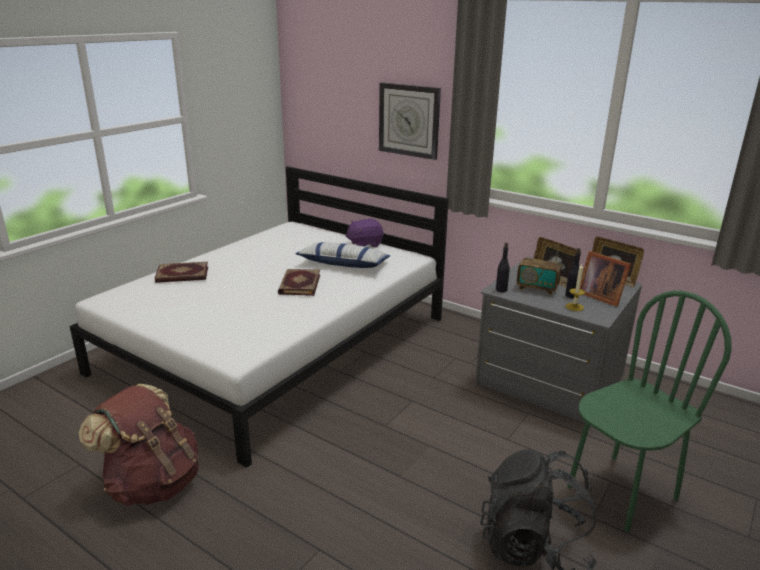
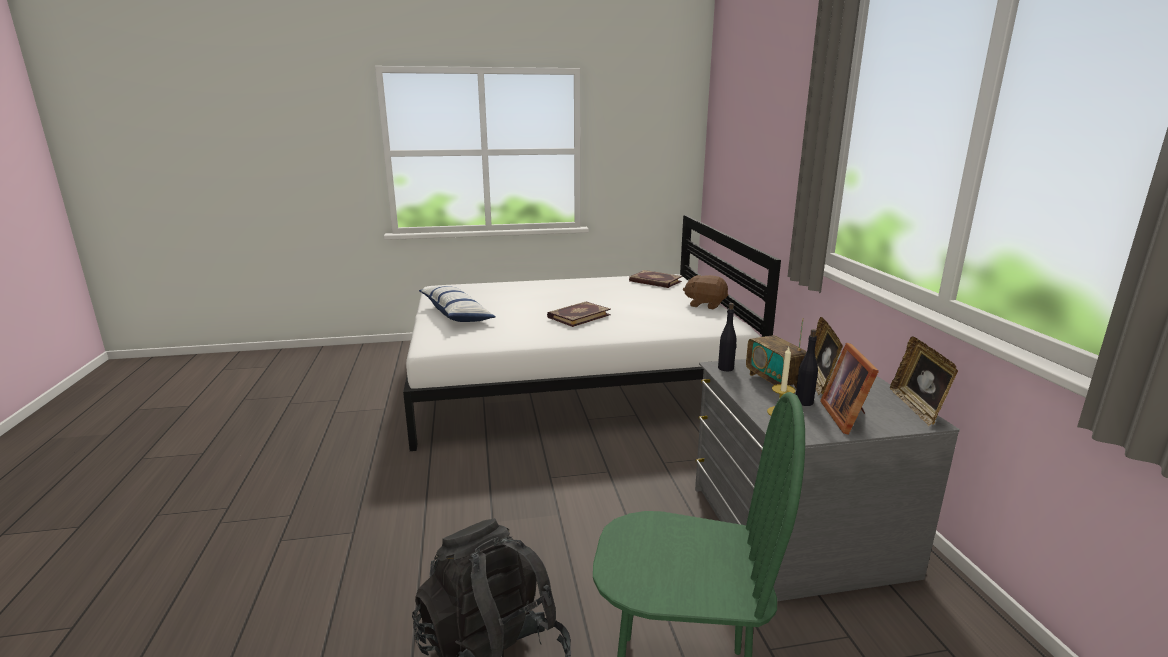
camera: 45 degrees right, 5 degrees down
brown backpack [79,384,199,506] -> none
book [155,262,208,283] -> book moved to [629,270,682,288]
pillow [295,242,390,268] -> pillow moved to [419,286,496,322]
purple plush toy [346,219,383,247] -> brown plush toy [683,275,728,309]
wall clock [379,83,441,160] -> none

